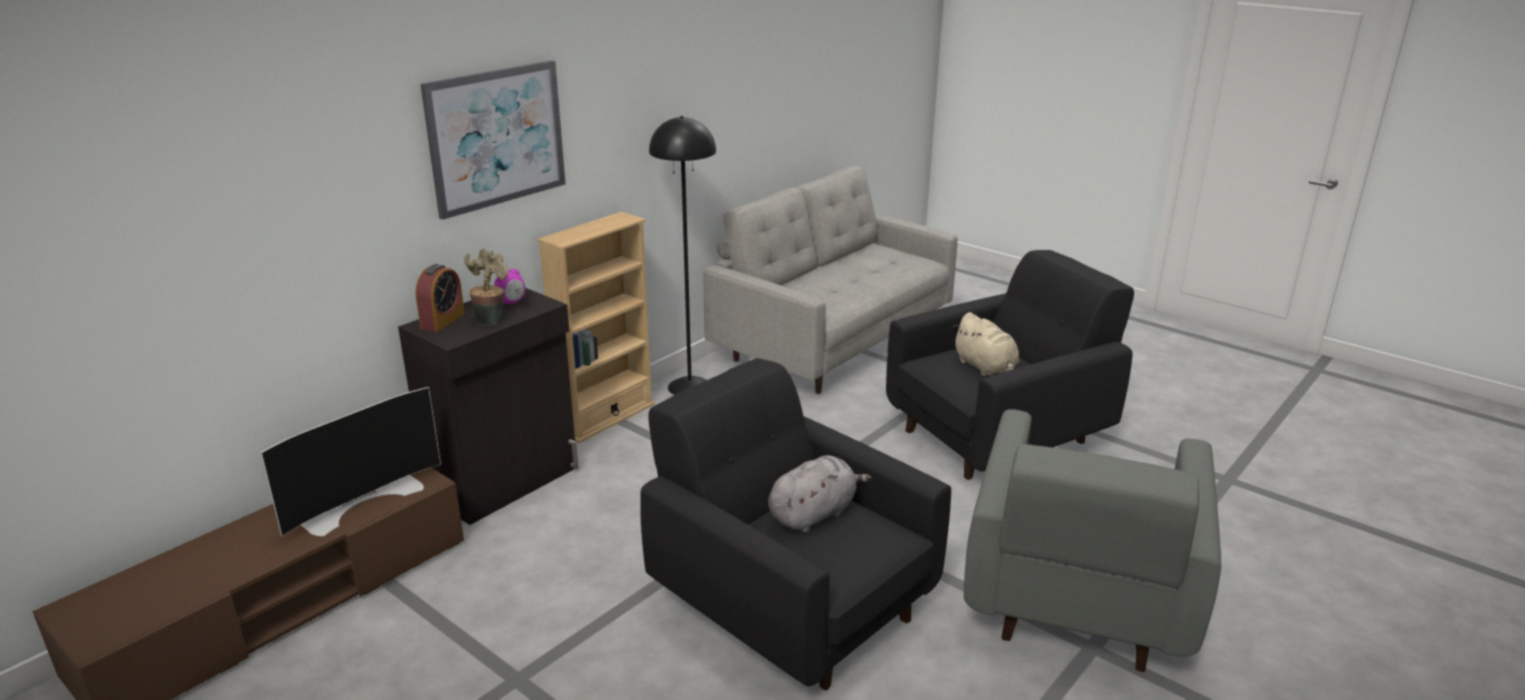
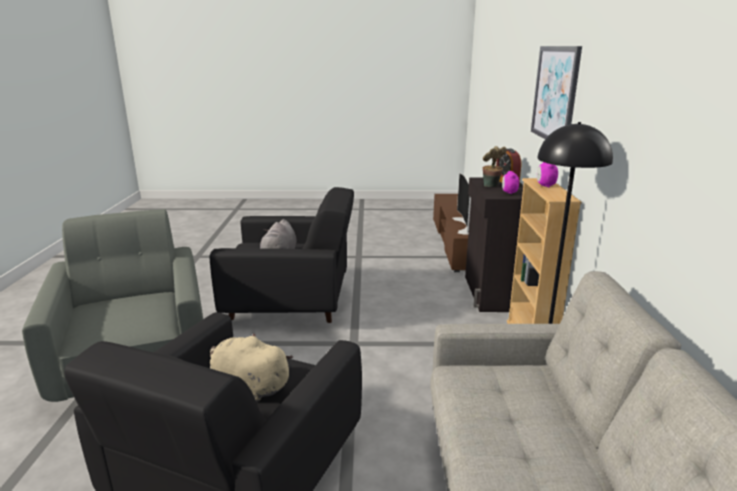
camera: 140 degrees right, 5 degrees down
none -> alarm clock [537,162,558,188]

